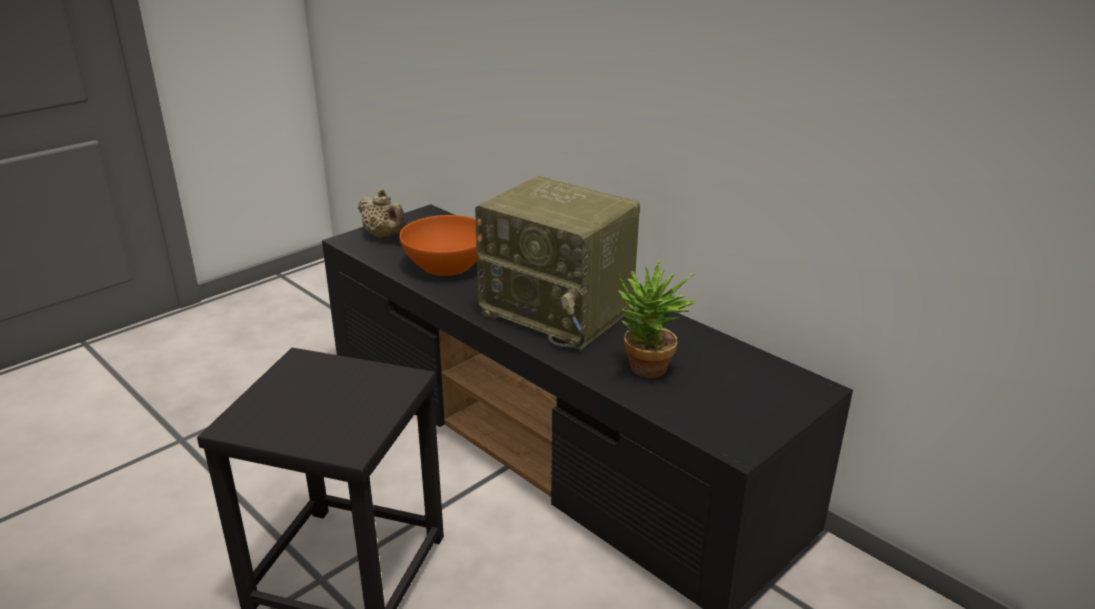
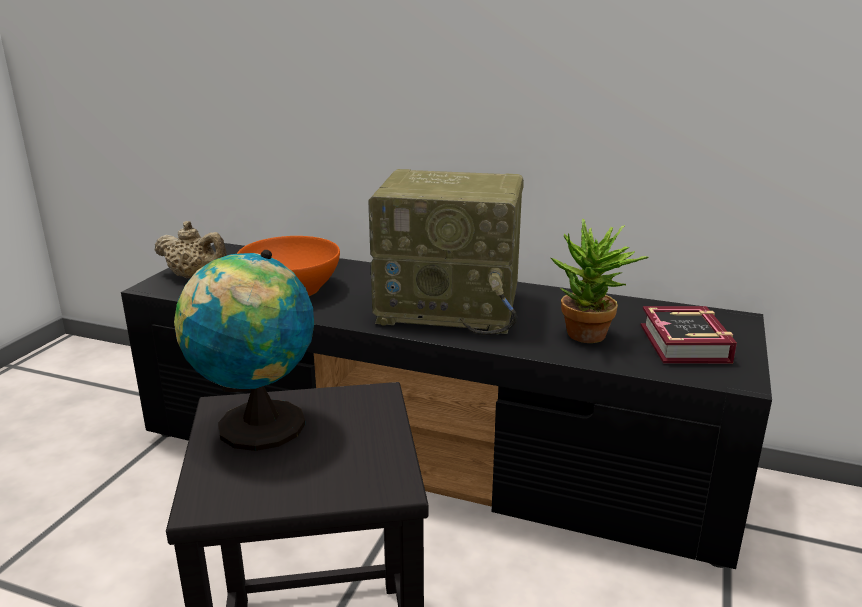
camera: 25 degrees left, 5 degrees down
none -> globe [174,250,314,451]
none -> book [641,306,737,364]

